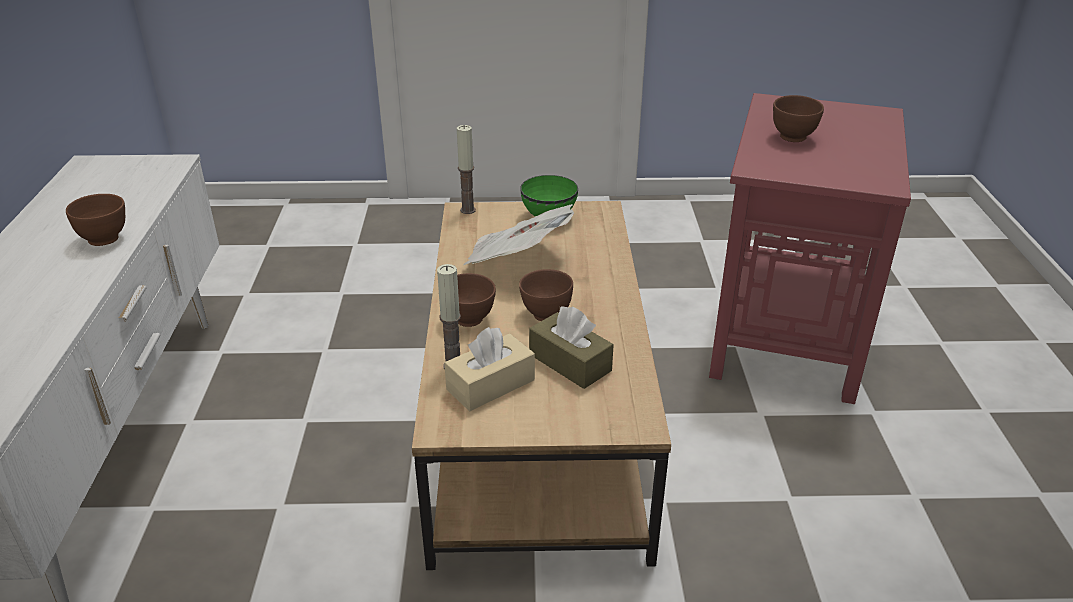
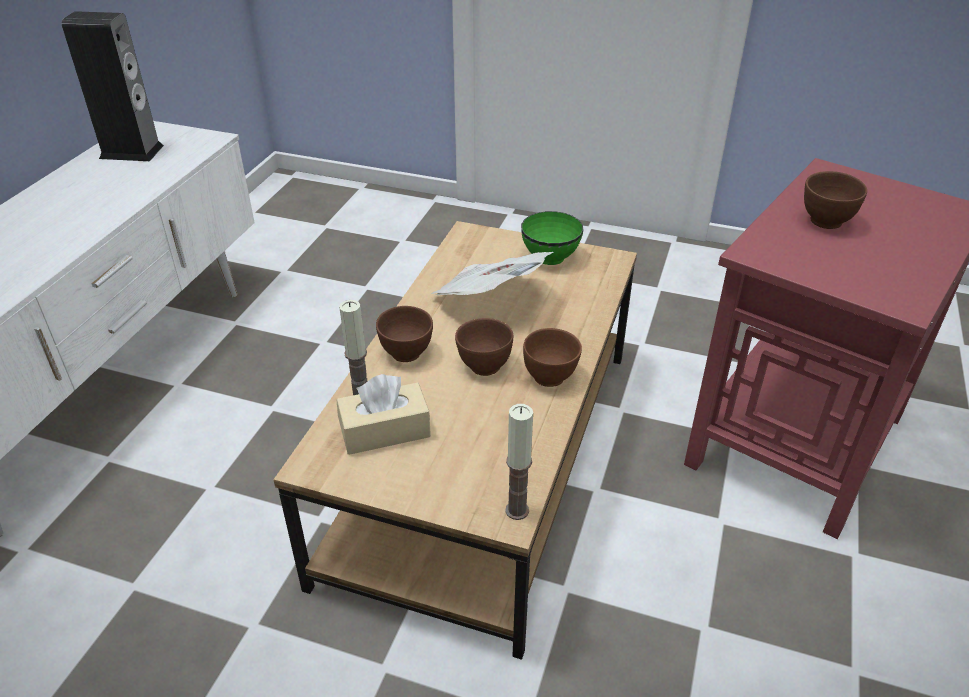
camera: 20 degrees right, 5 degrees up
brown bowl [66,194,125,246] -> brown bowl moved to [523,328,582,387]
candle [457,125,476,214] -> candle moved to [505,404,533,520]
brown tissue box [529,306,614,389] -> none
none -> speaker [62,11,164,161]

